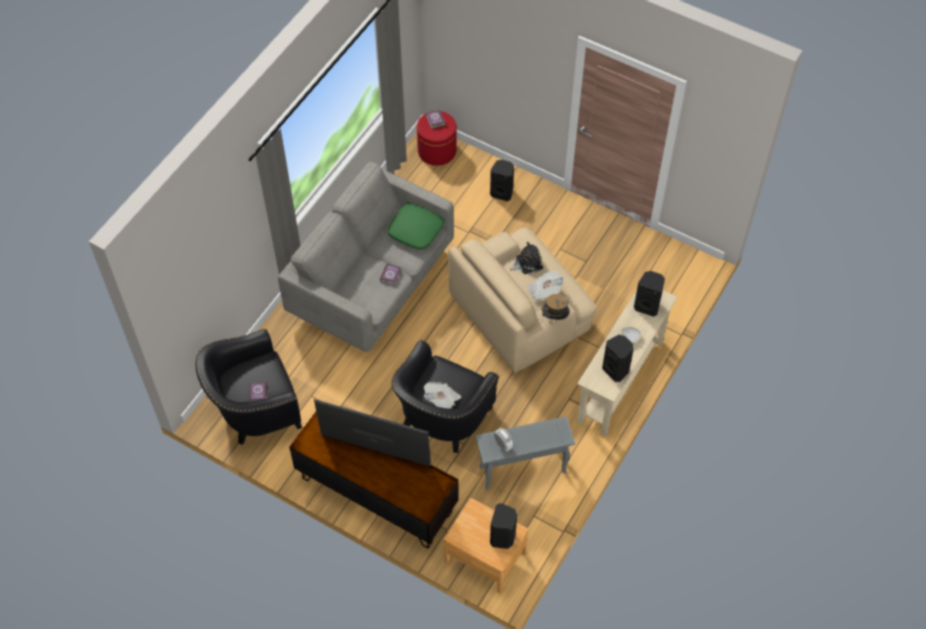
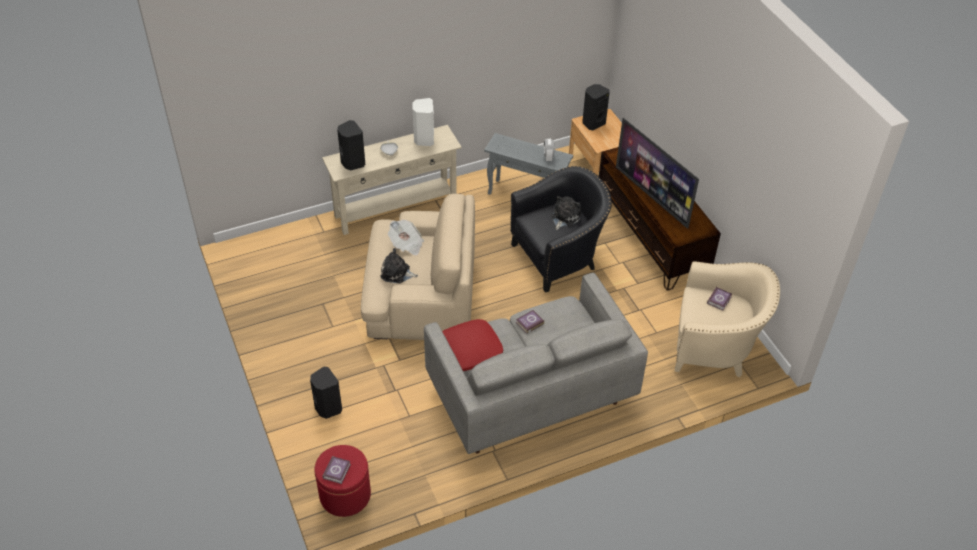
camera: 145 degrees left, 10 degrees down
black armchair [196,329,302,445] -> beige armchair [675,261,780,377]
green pillow [388,202,445,250] -> red pillow [442,319,503,371]
newspaper [423,382,461,409] -> plush toy [552,196,582,230]
hat [541,294,570,322] -> none
black speaker [602,335,634,382] -> white speaker [413,98,434,146]

